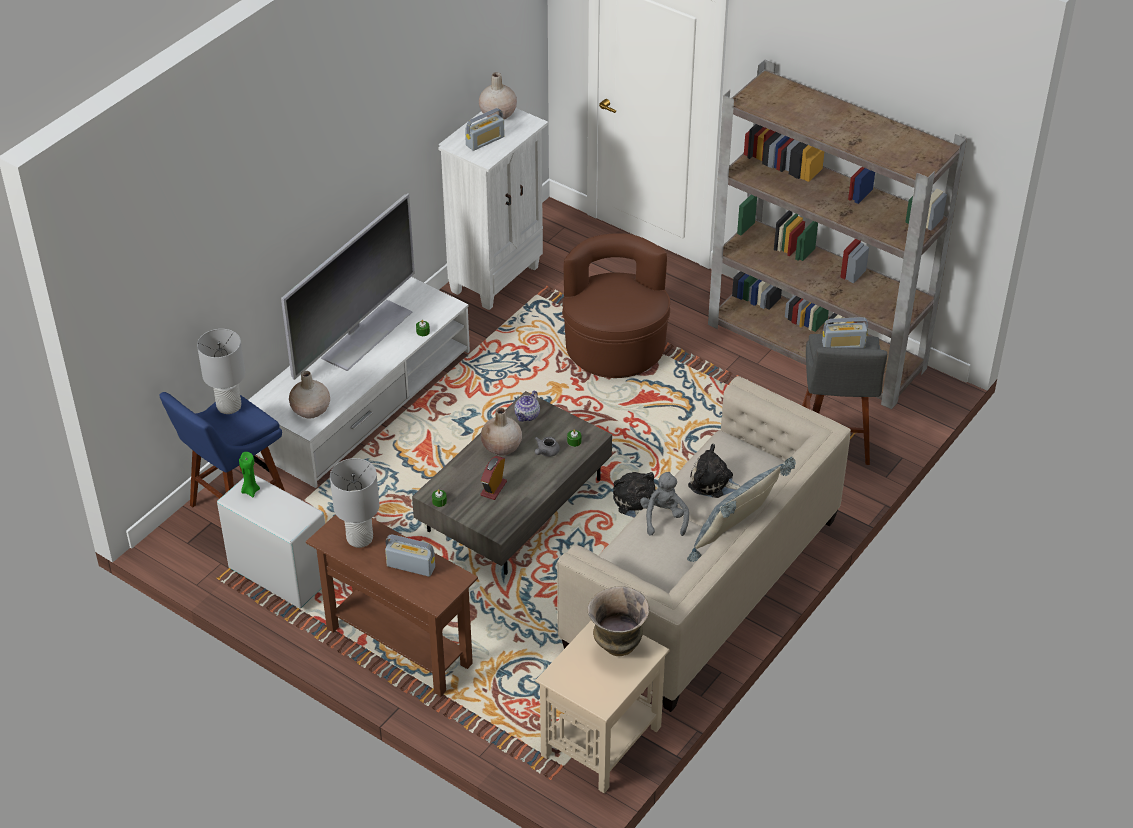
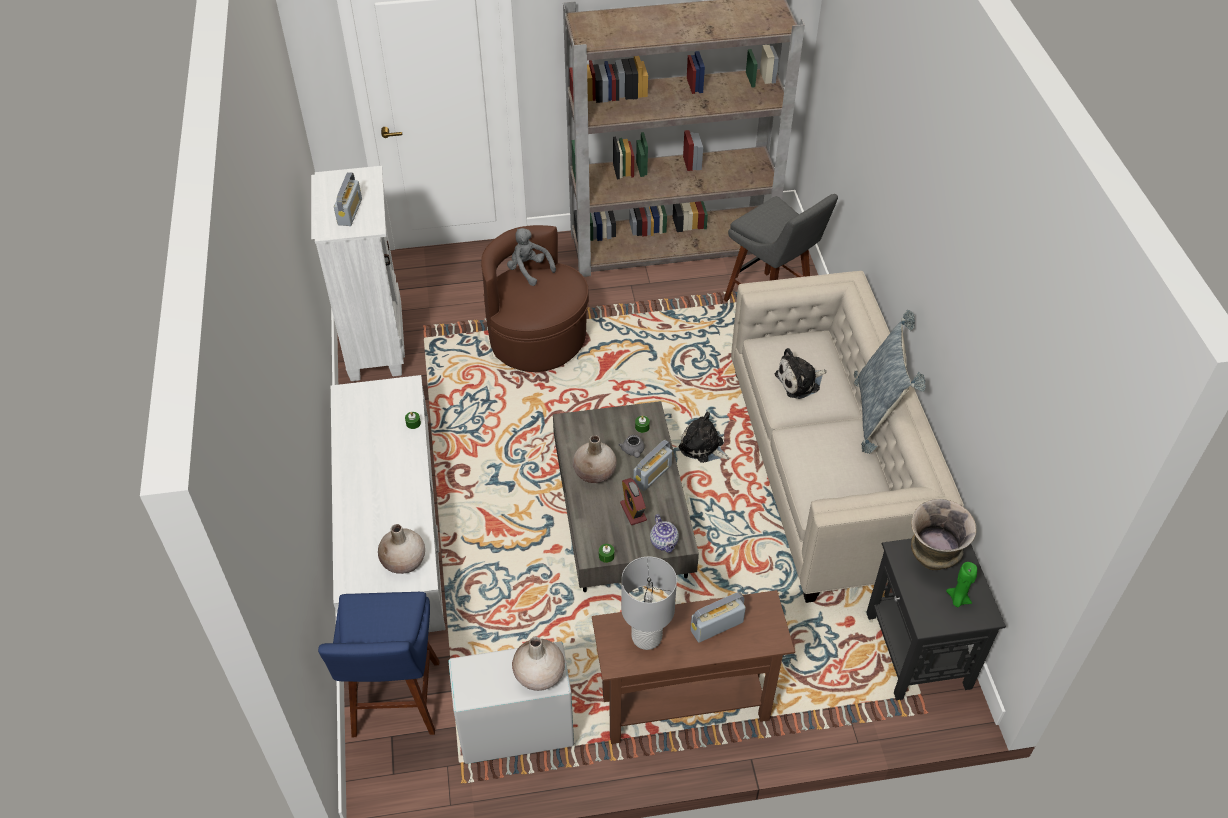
camera: 45 degrees left, 5 degrees up
grey table lamp [197,329,245,414] -> none
green candle [239,452,260,497] -> green candle moved to [946,562,977,607]
television [281,194,415,380] -> none
beige vase [479,72,517,119] -> beige vase moved to [512,637,565,691]
teapot [514,391,540,422] -> teapot moved to [650,514,679,553]
beige side table [535,620,670,793] -> black side table [866,538,1006,701]
grey plush toy [640,472,689,536] -> grey plush toy moved to [507,228,556,286]
radio [822,317,868,349] -> radio moved to [633,440,673,491]

